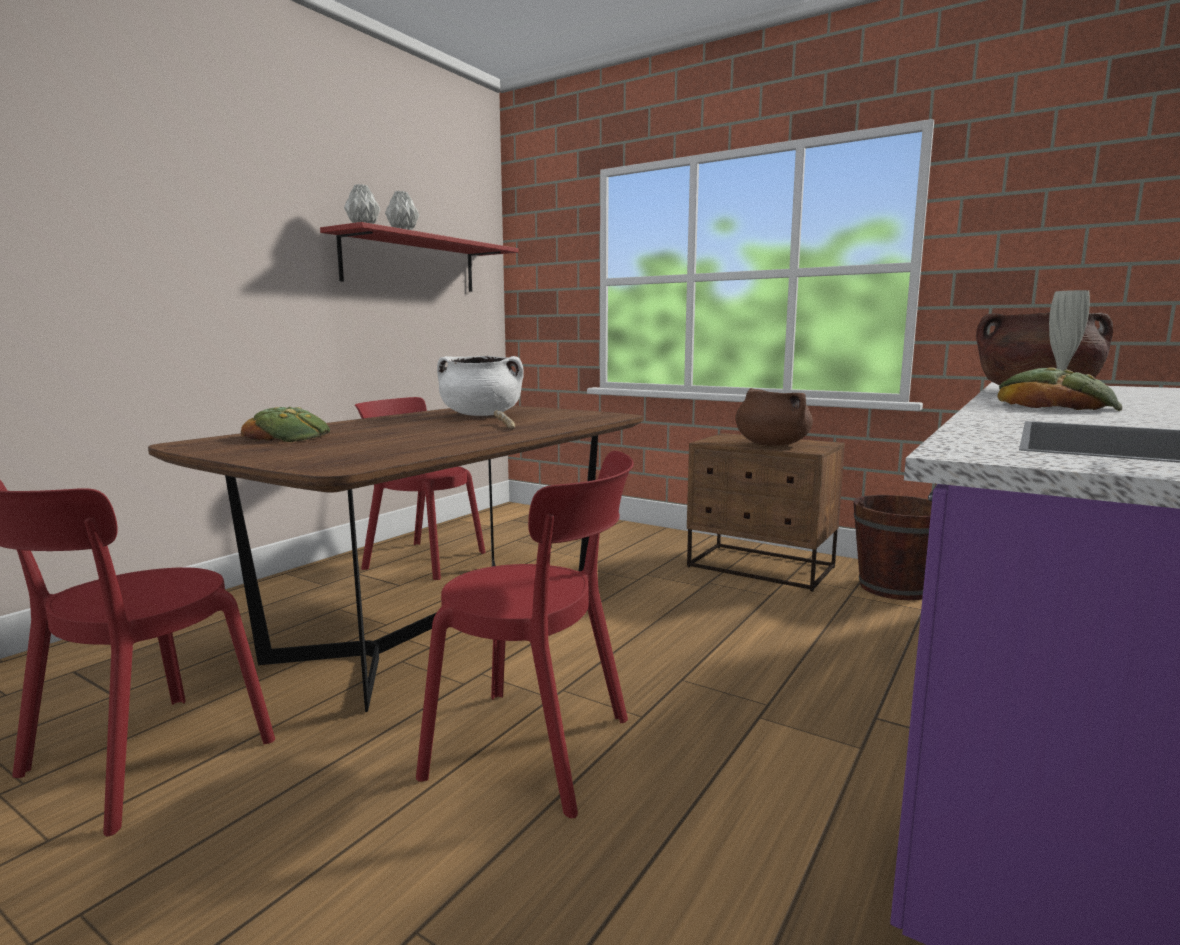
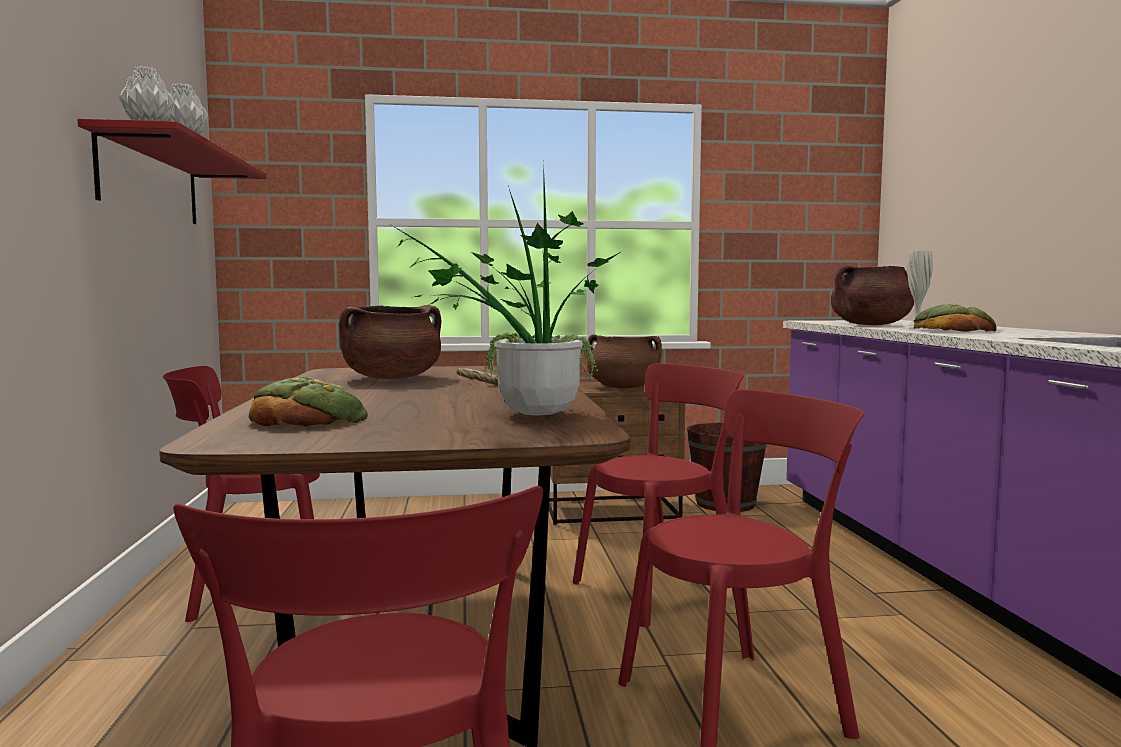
camera: 40 degrees left, 5 degrees down
white cooking pot [437,356,524,416] -> brown cooking pot [339,305,442,379]
none -> potted plant [388,162,622,416]
none -> red chair [572,363,745,627]

